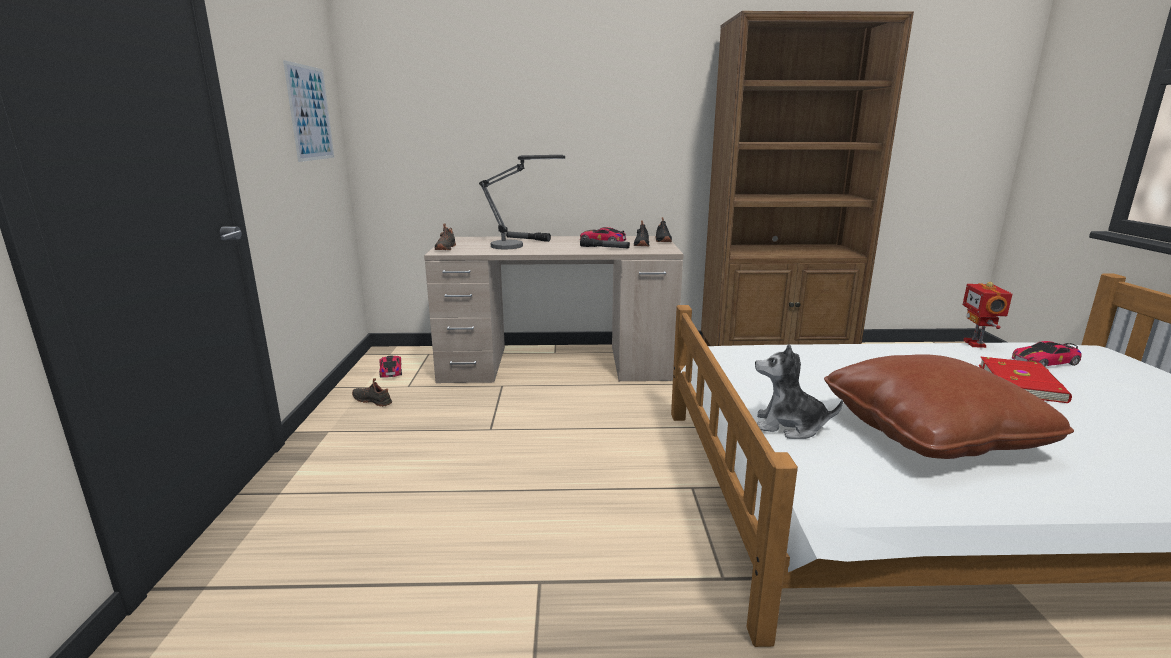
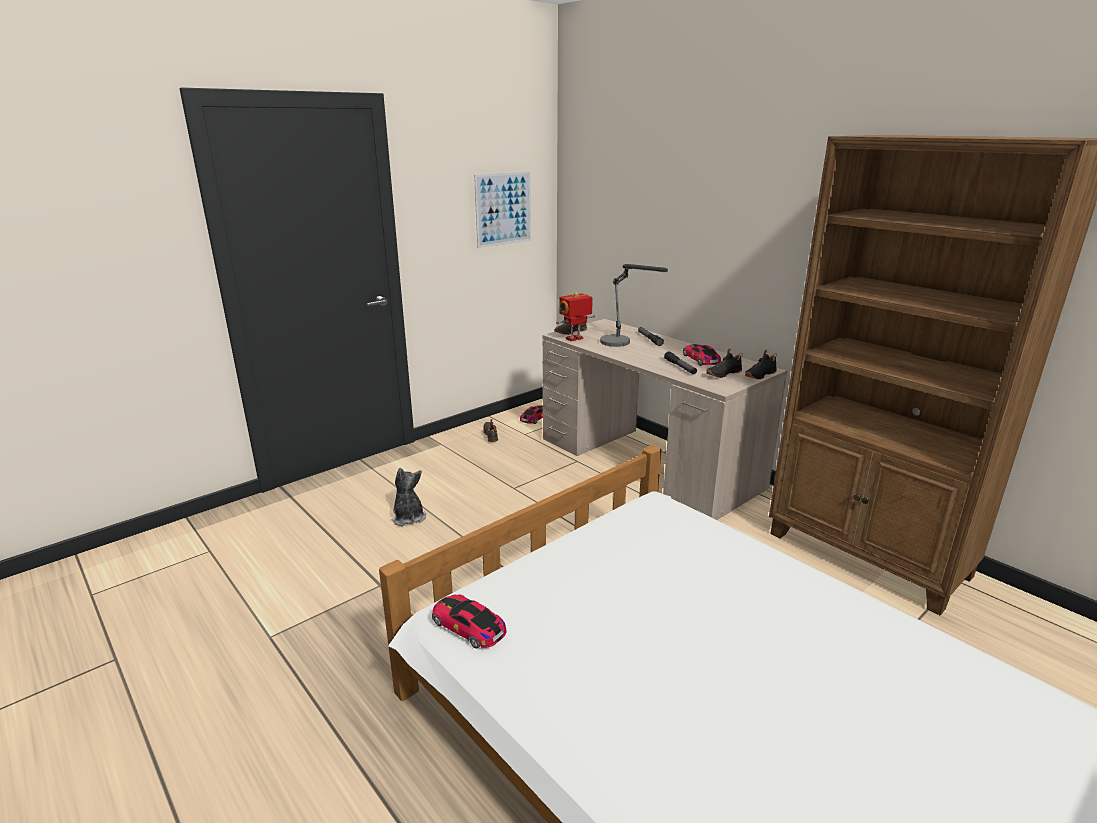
camera: 50 degrees right, 5 degrees up
plush toy [755,344,843,439] -> plush toy moved to [392,468,426,526]
brown pillow [824,354,1074,459] -> none
toy robot [963,282,1012,348] -> toy robot moved to [556,292,595,341]
red book [978,356,1072,403] -> none
toy car [1012,341,1082,367] -> toy car moved to [432,594,506,649]

